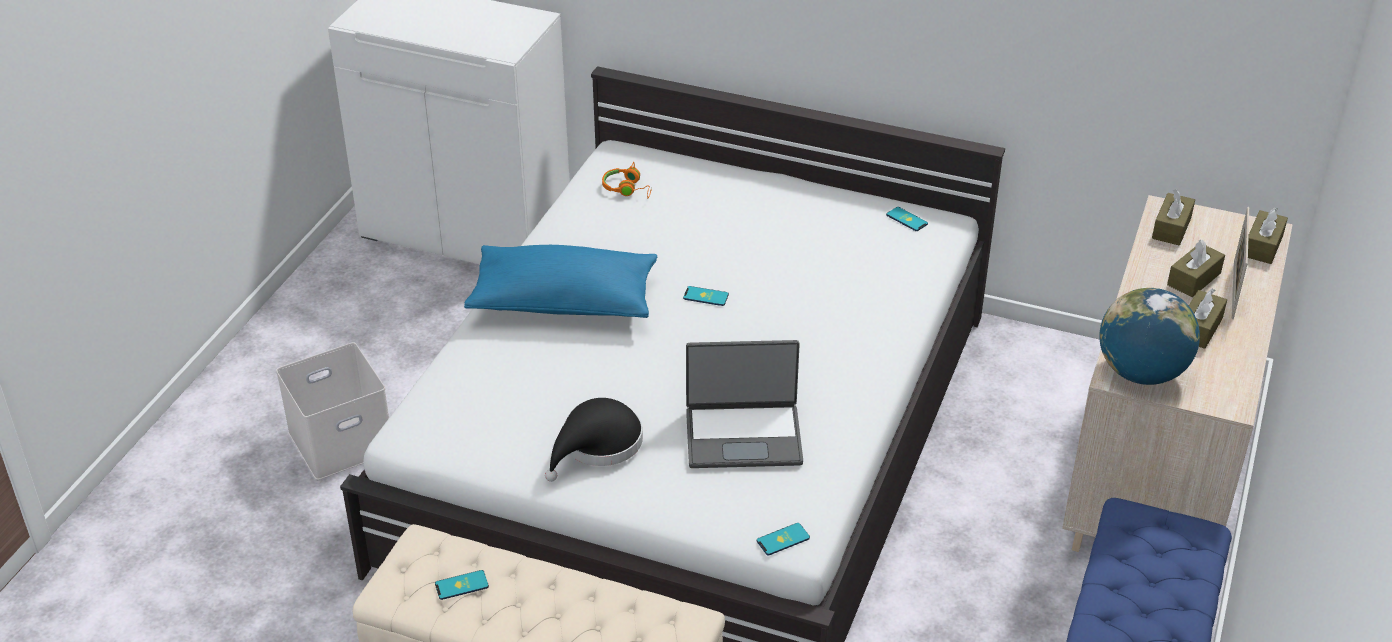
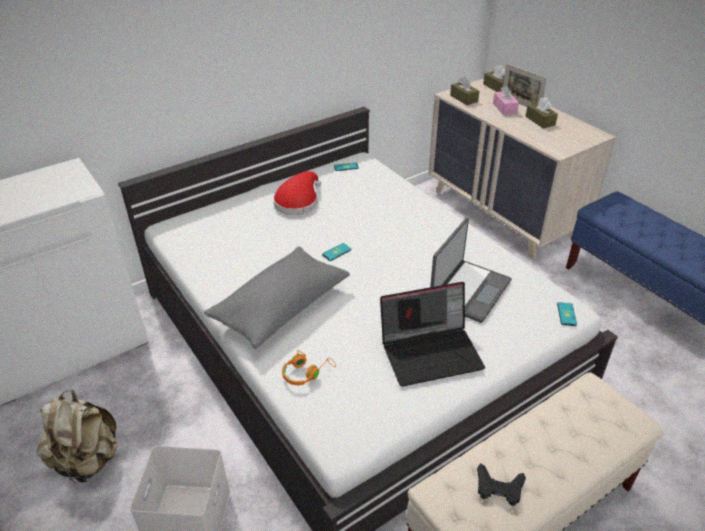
camera: 55 degrees left, 0 degrees up
phone [435,570,489,600] -> black game controller [477,464,526,506]
blue pillow [464,245,657,318] -> grey pillow [204,246,350,349]
black hat [545,398,643,482] -> laptop [380,282,485,387]
orange headphones [602,162,652,198] -> orange headphones moved to [282,350,336,385]
globe [1099,288,1200,385] -> none
brown tissue box [1167,240,1225,297] -> pink tissue box [493,86,519,115]
none -> beige backpack [36,390,117,486]
none -> red hat [273,171,321,215]

